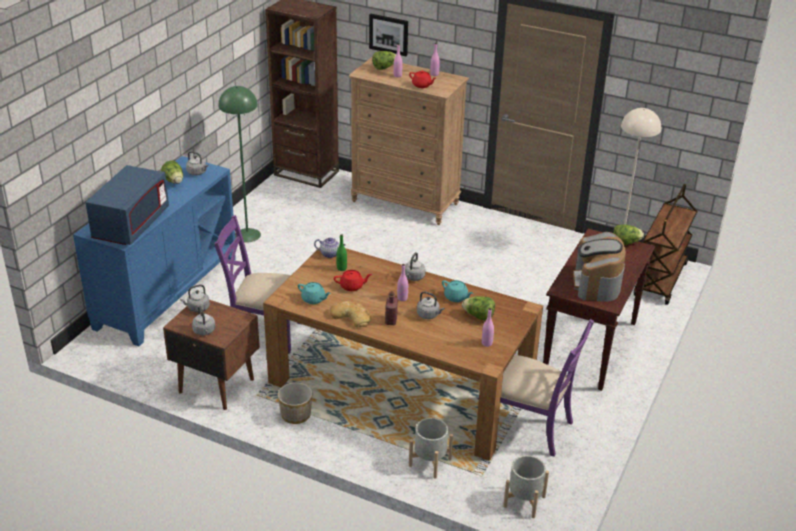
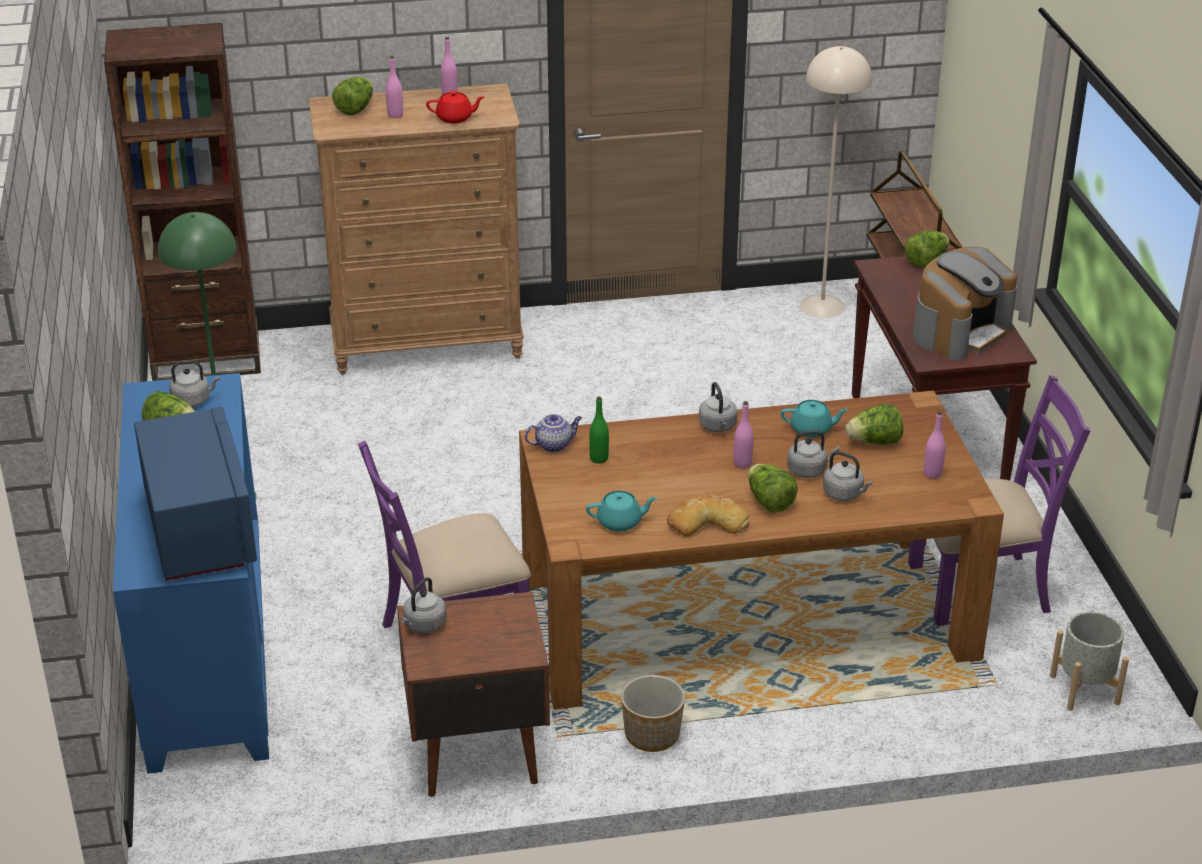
camera: 35 degrees left, 0 degrees up
grey kettle [192,306,215,335] -> grey kettle moved to [823,451,873,501]
red teapot [334,270,372,291] -> none
picture [369,14,408,56] -> none
red bottle [385,291,398,325] -> lettuce [748,464,798,513]
grey planter [409,418,453,479] -> none
coffee machine [573,232,626,302] -> coffee machine turned 105 degrees counterclockwise [913,246,1017,361]

